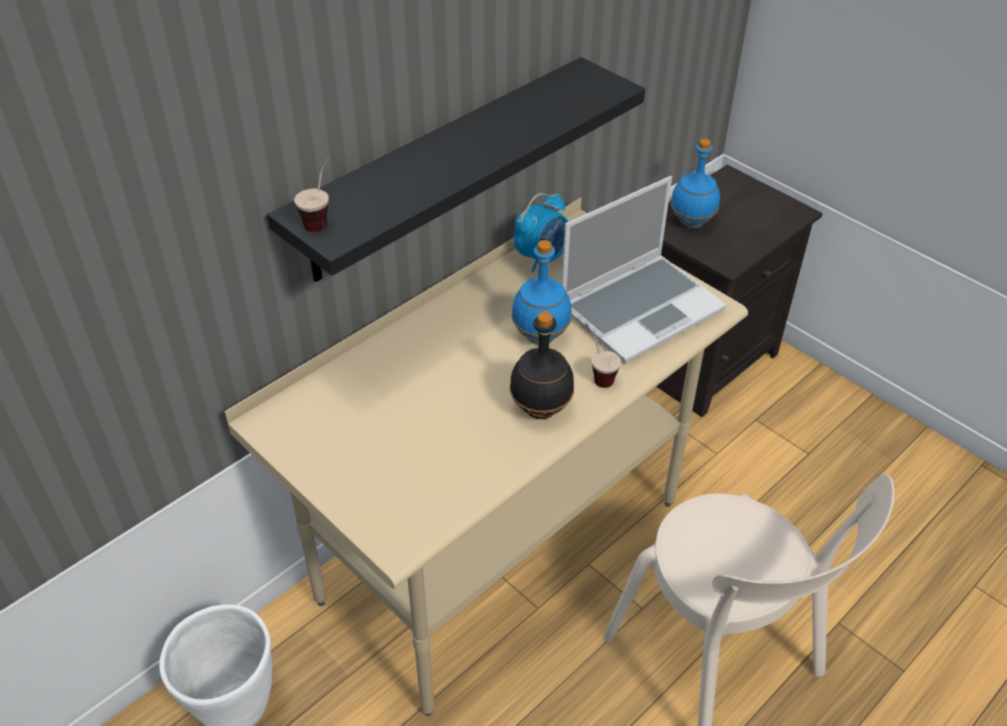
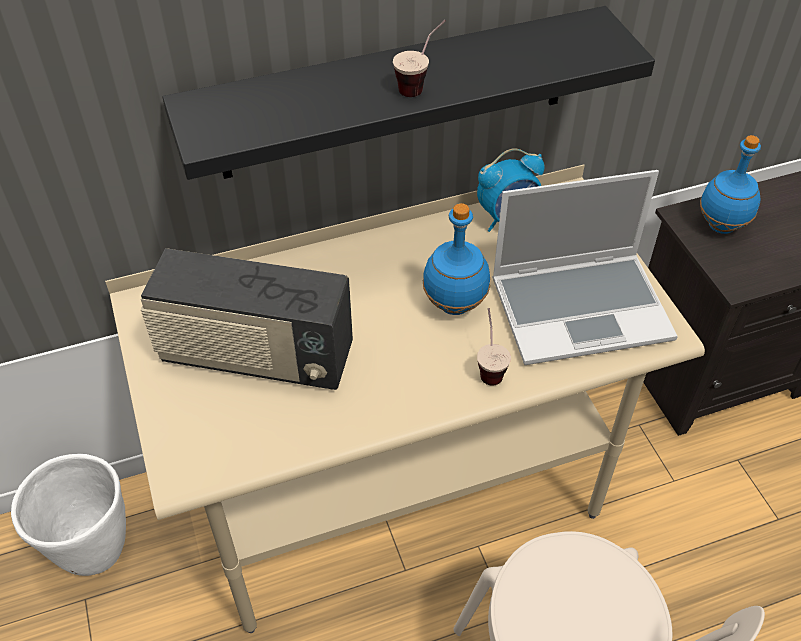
camera: 25 degrees right, 5 degrees up
cup [294,155,331,232] -> cup moved to [393,20,445,97]
black bottle [510,312,574,419] -> none
none -> radio [141,248,353,390]

